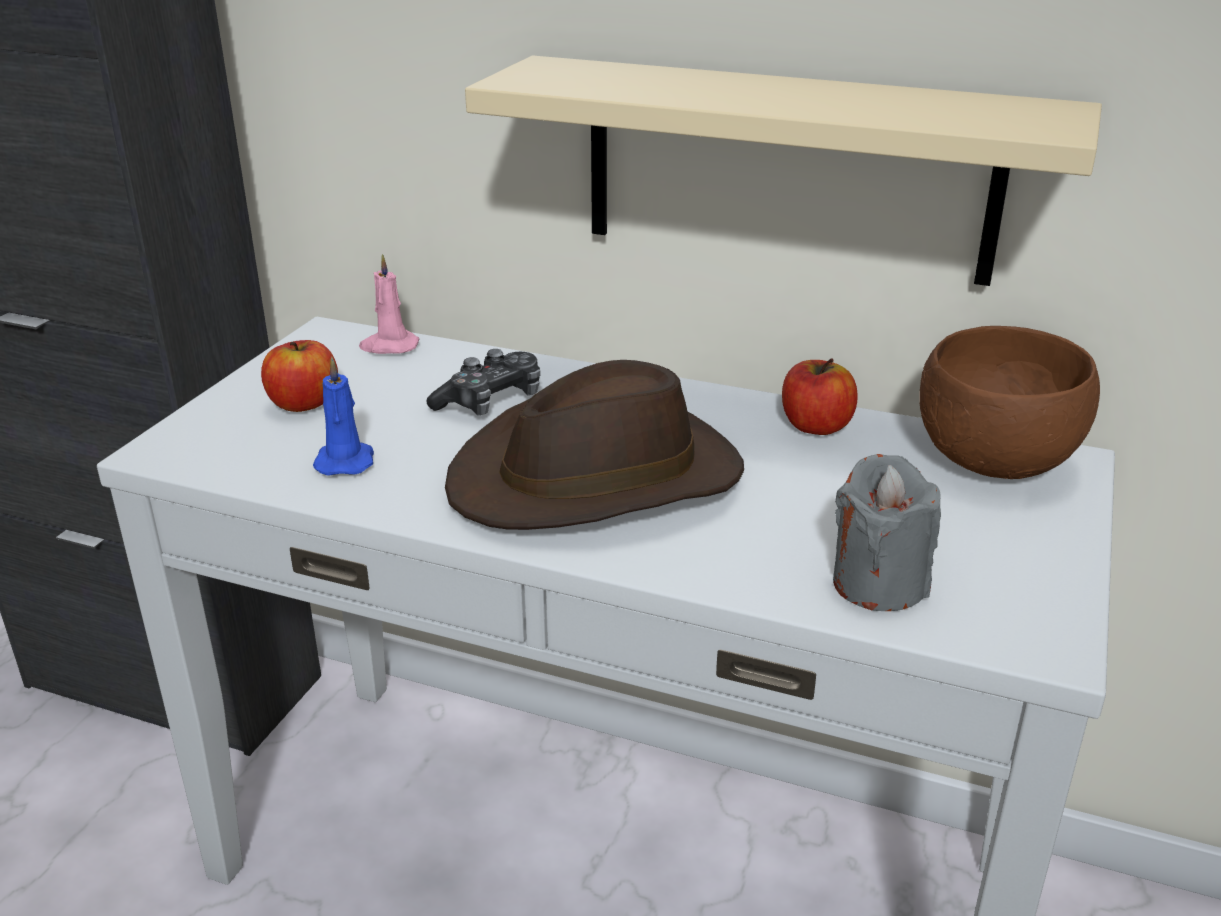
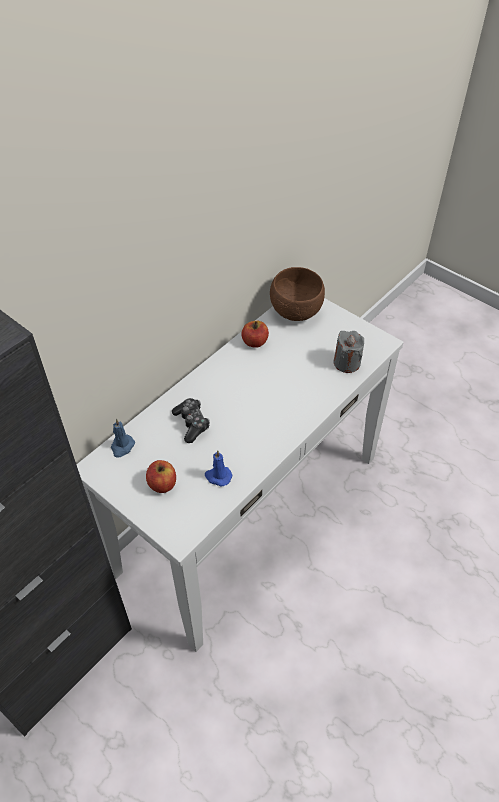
camera: 70 degrees left, 20 degrees up
pink candle [359,254,419,354] -> blue candle [111,419,135,458]
brown hat [445,360,744,530] -> none
beige shelf [465,55,1102,286] -> none

